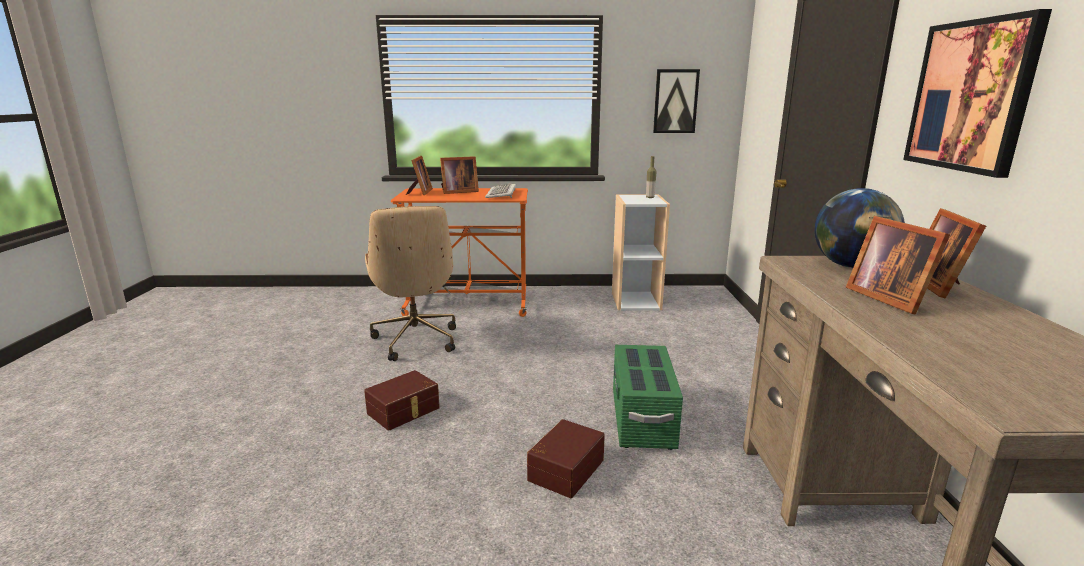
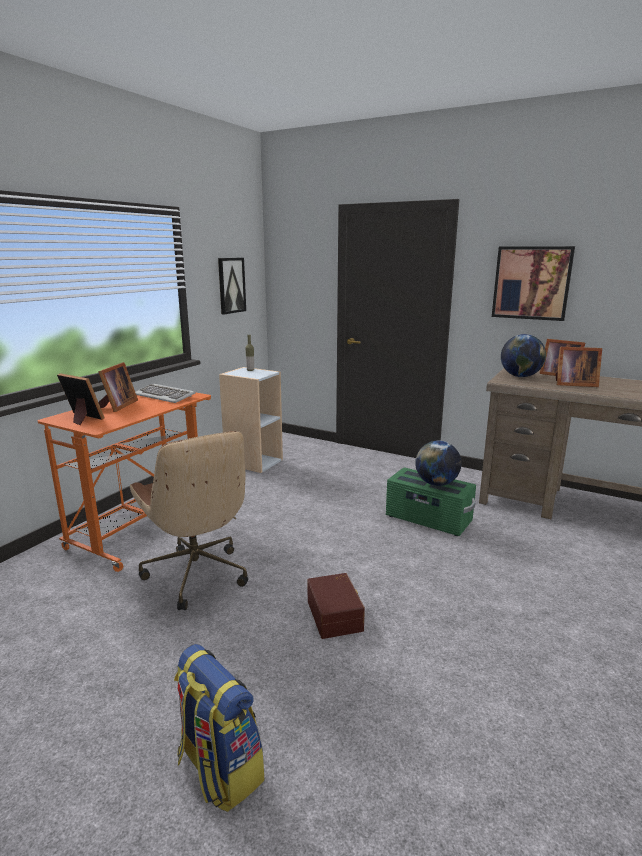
camera: 60 degrees left, 0 degrees up
brown office chair [365,206,456,361] -> brown office chair turned 45 degrees clockwise [130,431,248,610]
brown storage box [527,419,605,498] -> none
none -> backpack [174,644,265,812]
none -> globe [415,441,462,486]

